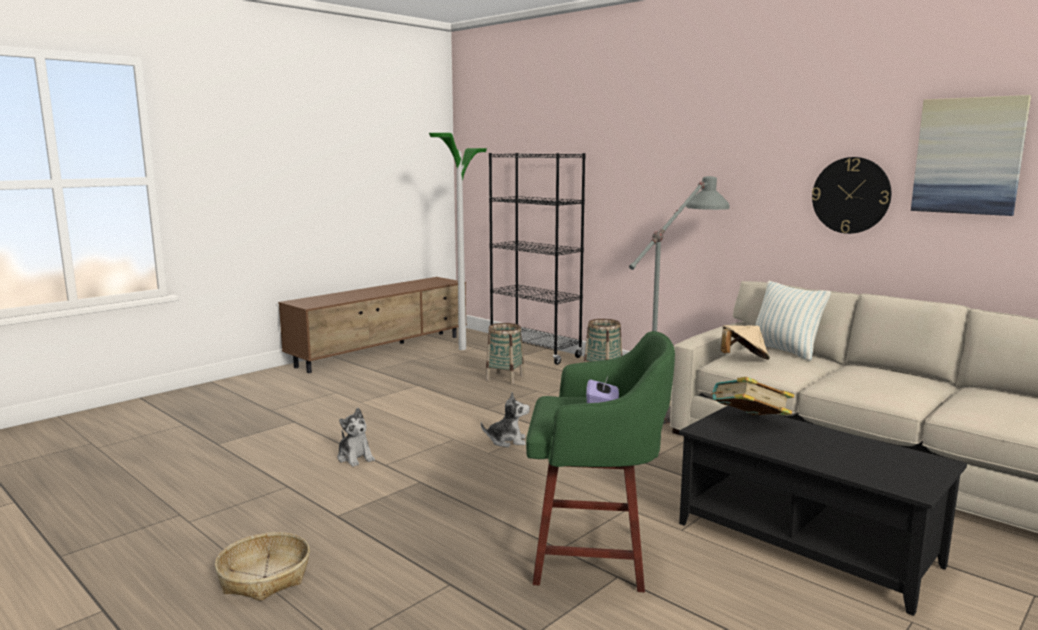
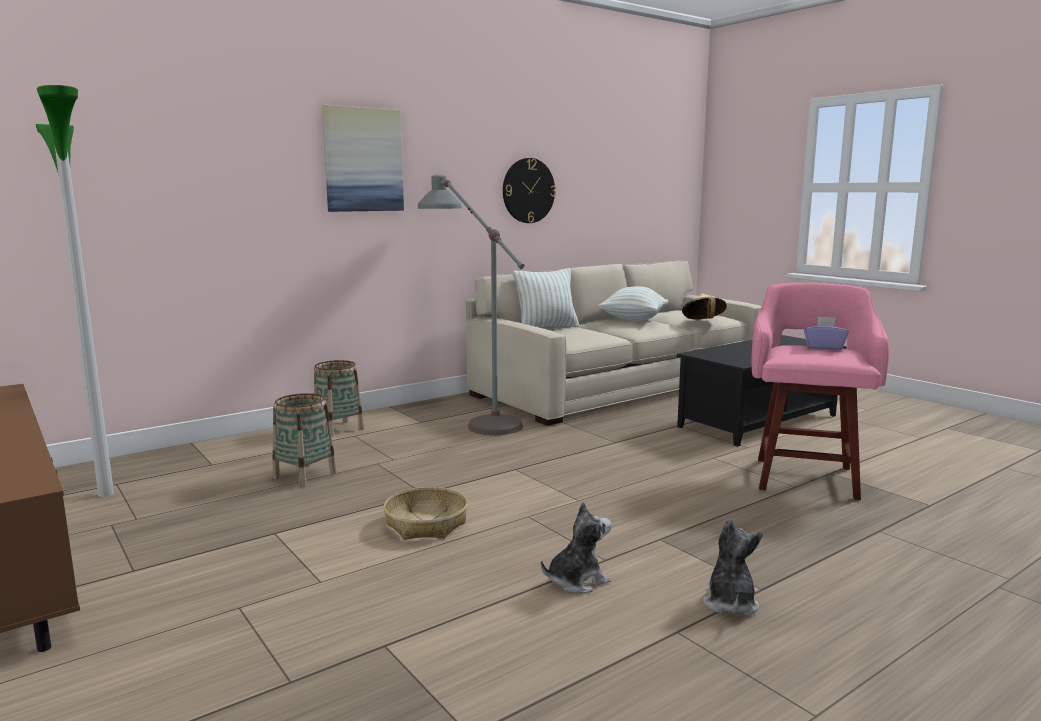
camera: 80 degrees left, 0 degrees up
basket [215,532,310,601] -> basket moved to [383,487,468,540]
plush toy [481,392,530,447] -> plush toy moved to [703,519,763,615]
black bookcase [489,153,586,365] -> none
green stool [526,331,675,592] -> pink stool [752,283,889,500]
book [711,377,794,415] -> none
beige hat [721,325,770,360] -> beige hat moved to [682,294,727,320]
picture [911,95,1031,216] -> picture moved to [322,105,404,212]
none -> pillow [598,286,668,321]

